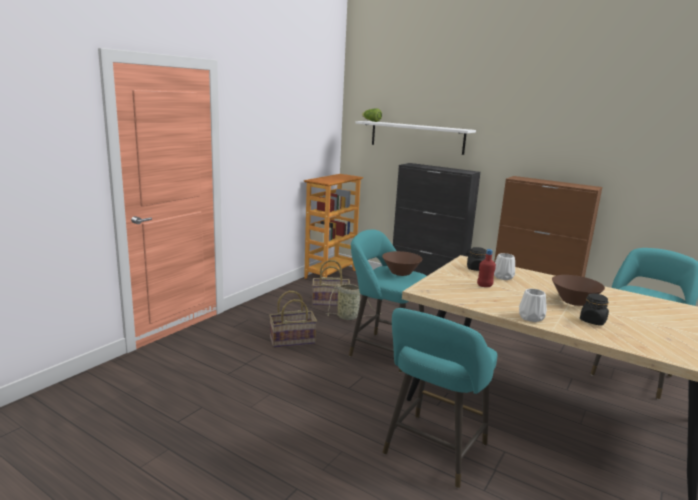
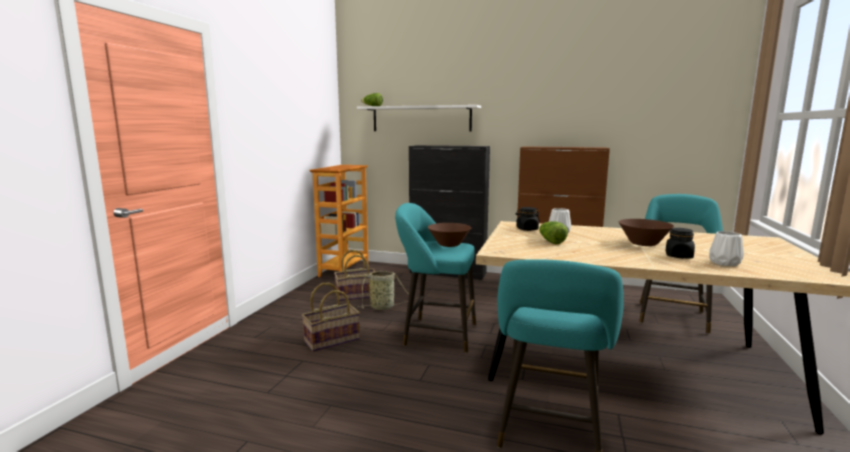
camera: 15 degrees left, 5 degrees down
red bottle [477,249,496,287] -> lettuce [539,221,568,244]
white vase [519,289,547,322] -> white vase moved to [709,231,744,266]

